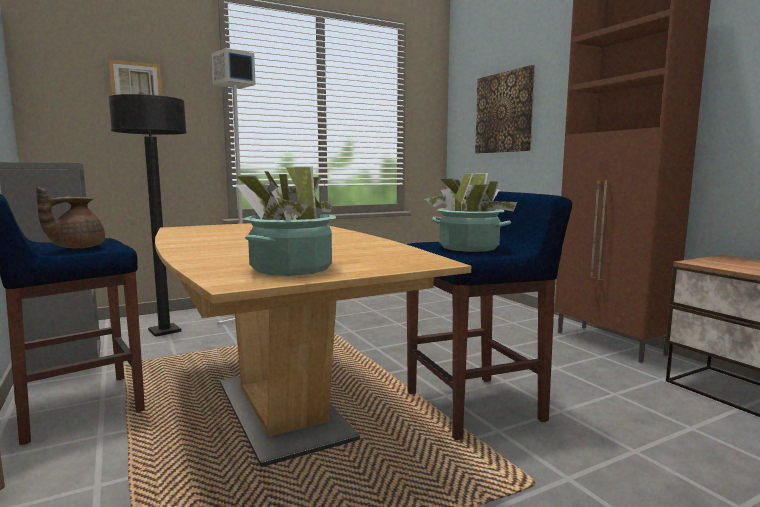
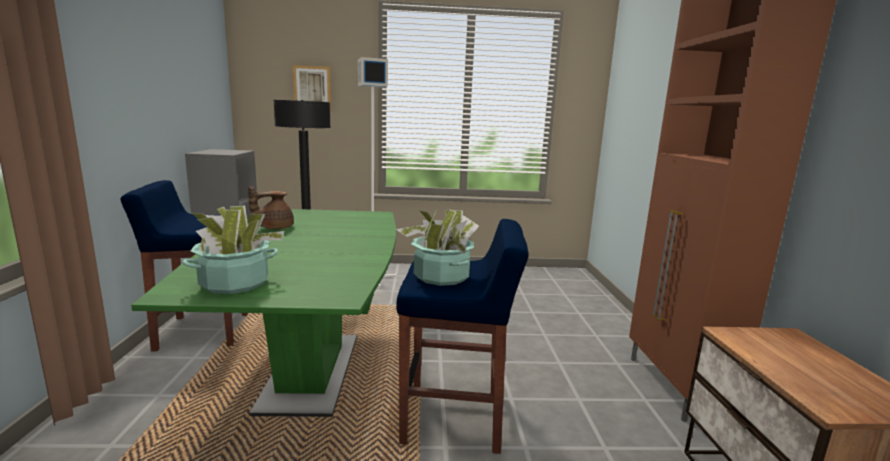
camera: 25 degrees right, 5 degrees up
brown teapot [36,187,105,248] -> brown teapot moved to [248,186,294,229]
brown dining table [155,223,471,467] -> green dining table [131,209,396,417]
picture [475,65,535,153] -> none

